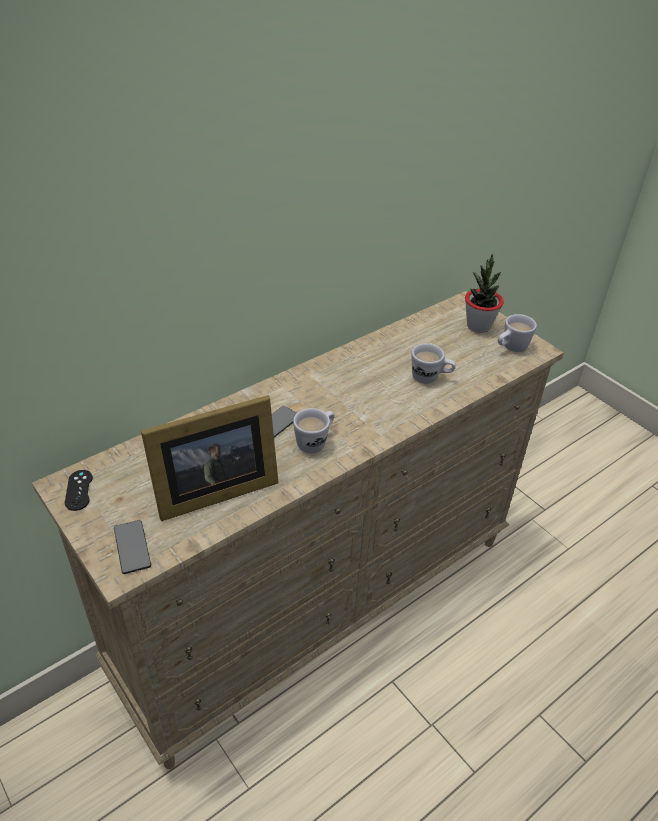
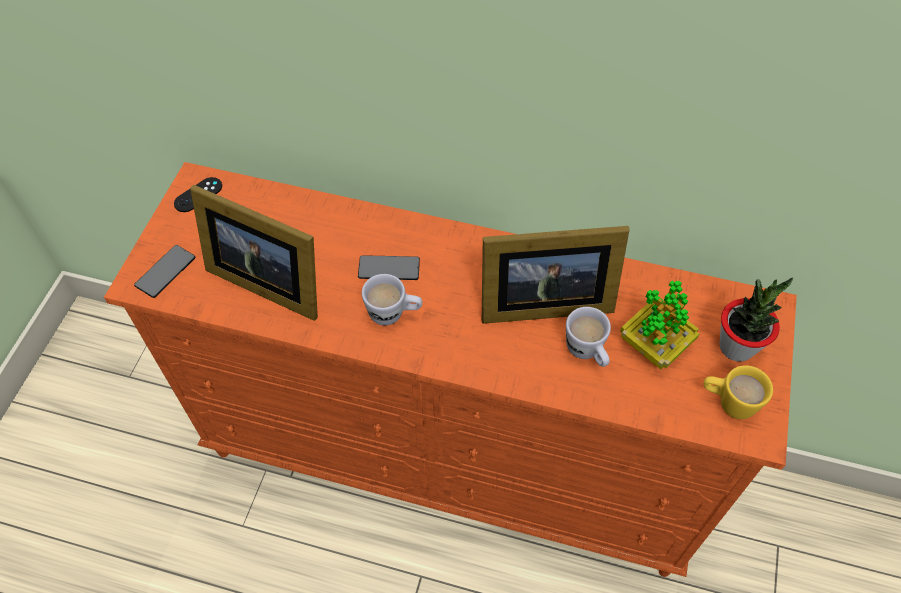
camera: 55 degrees right, 15 degrees up
beige dresser [32,291,564,769] -> orange dresser [104,162,797,577]
white mug [498,314,537,352] -> yellow mug [703,365,773,419]
none -> picture frame [482,226,630,324]
none -> potted plant [620,280,699,370]

